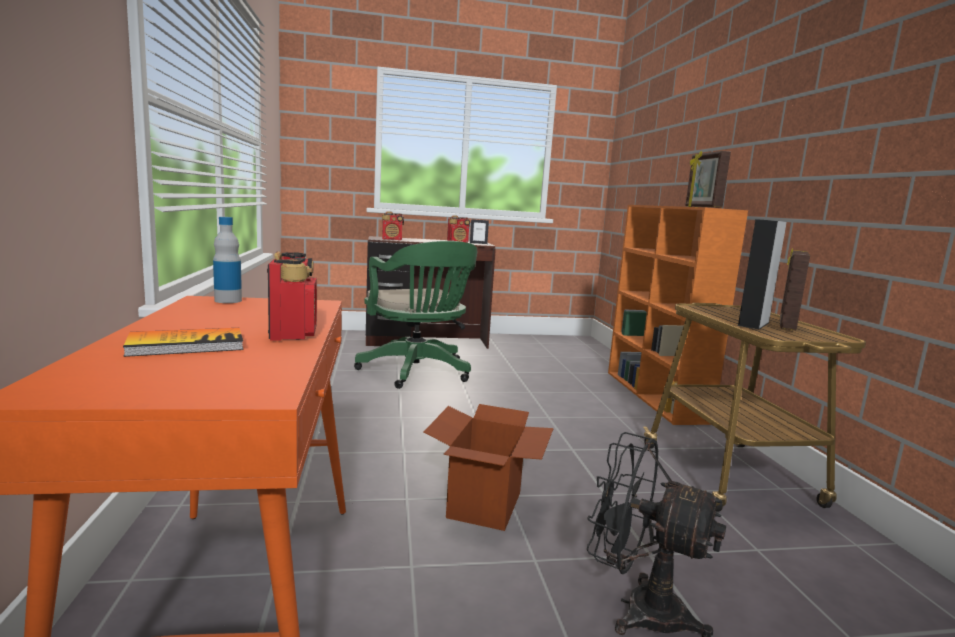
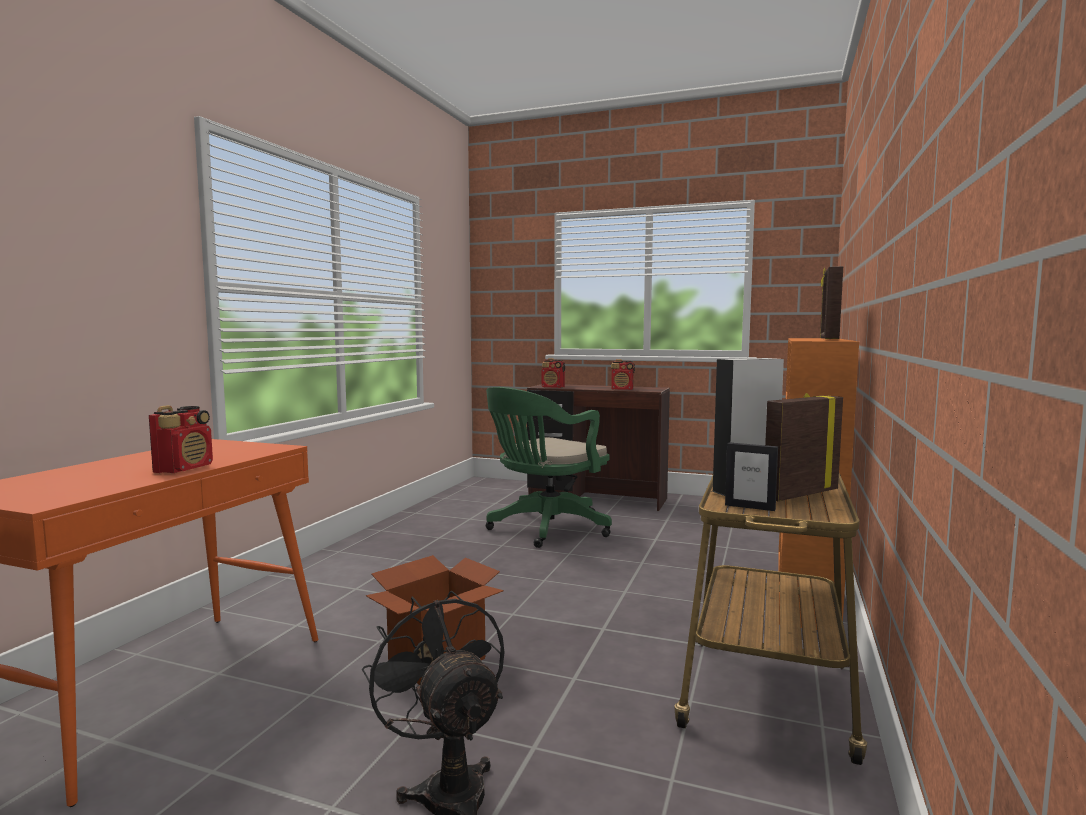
camera: 30 degrees right, 5 degrees down
book [123,328,243,357] -> none
bottle [213,217,242,303] -> none
green office chair [354,241,477,389] -> green office chair turned 45 degrees clockwise [486,387,612,548]
picture frame [470,219,489,244] -> picture frame moved to [725,442,778,511]

